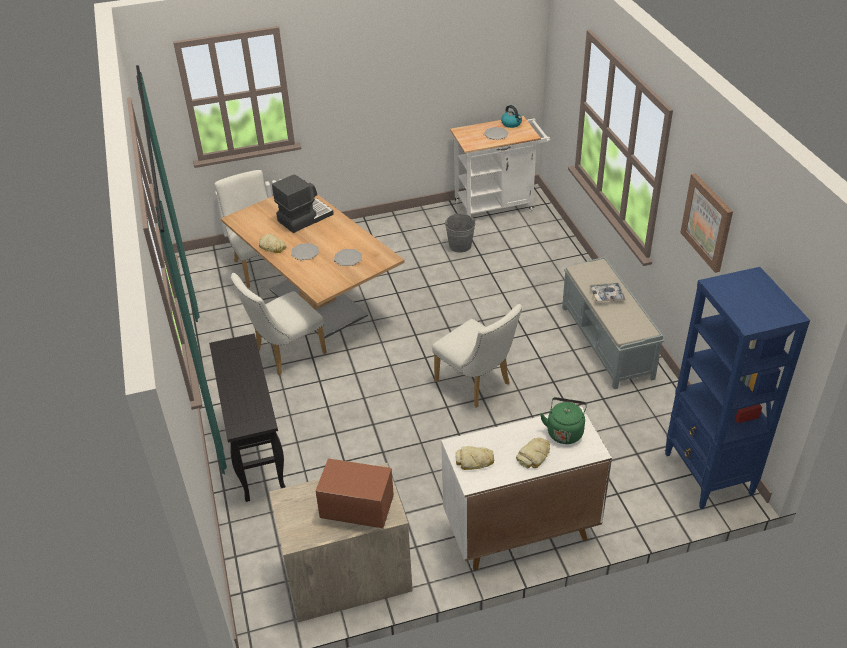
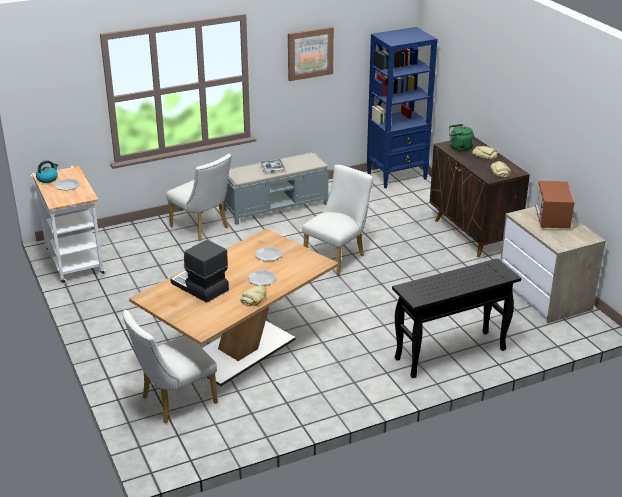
camera: 100 degrees left, 10 degrees down
white chair [231,273,327,375] -> white chair moved to [166,154,231,241]
white cabinet [441,406,612,570] -> brown cabinet [430,137,530,257]
grey bucket [445,213,475,253] -> none

